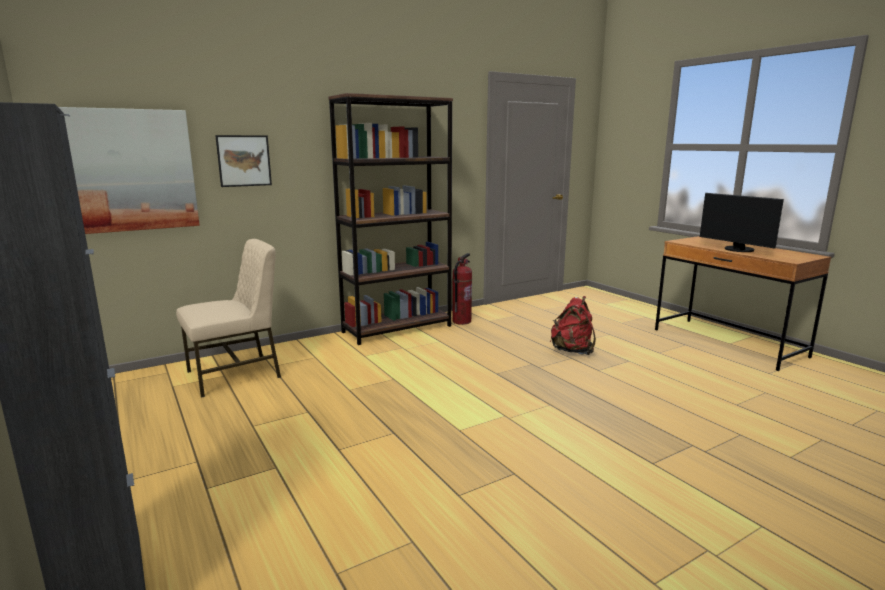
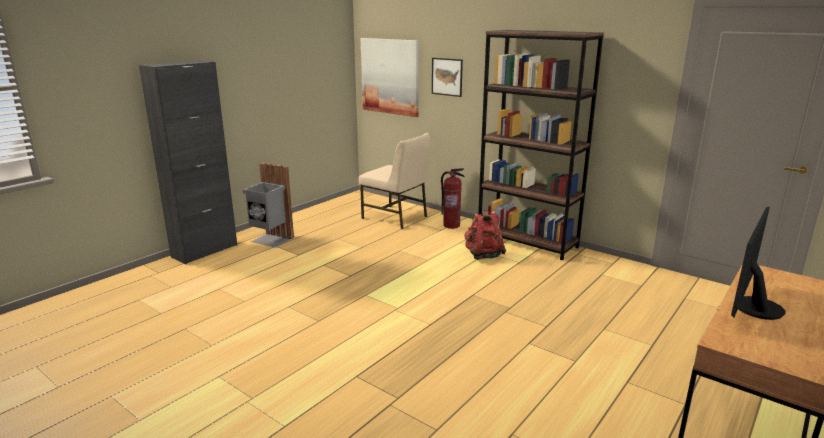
camera: 70 degrees right, 5 degrees up
fire extinguisher [452,253,472,325] -> fire extinguisher moved to [441,168,465,229]
red backpack [550,296,596,355] -> red backpack moved to [465,210,506,260]
none -> grey trash can [243,162,294,248]

